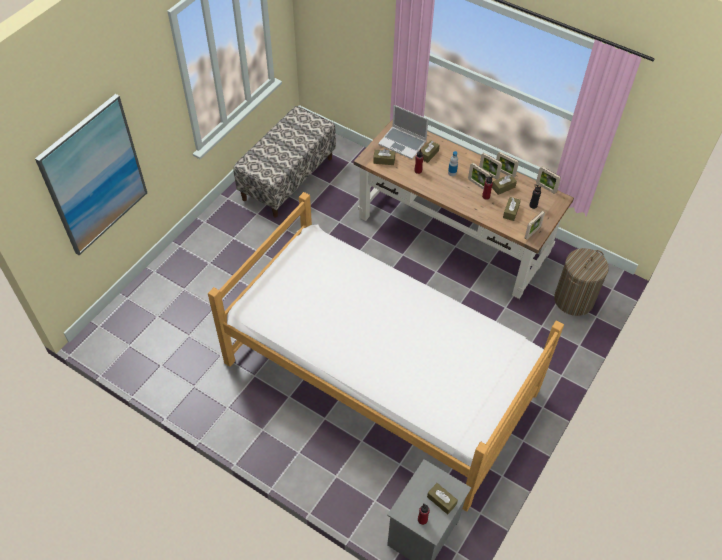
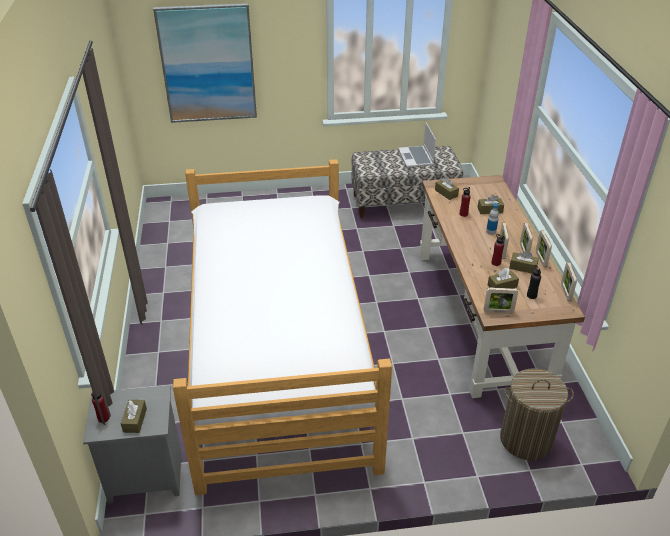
camera: 50 degrees right, 15 degrees down
laptop [378,105,428,159] -> laptop moved to [398,122,436,167]

